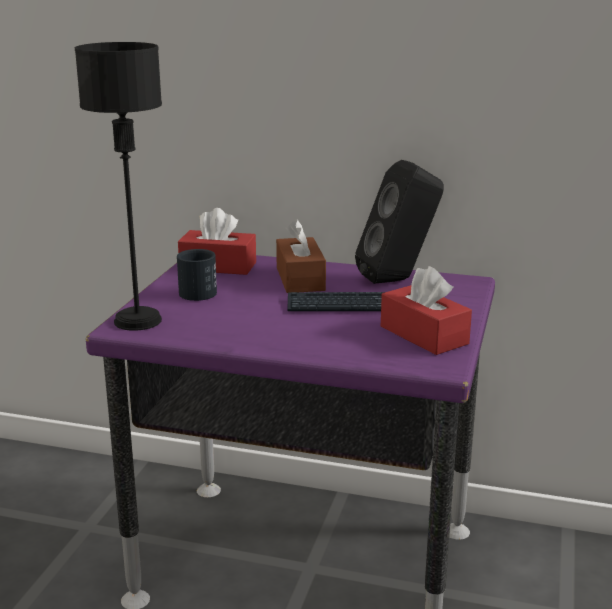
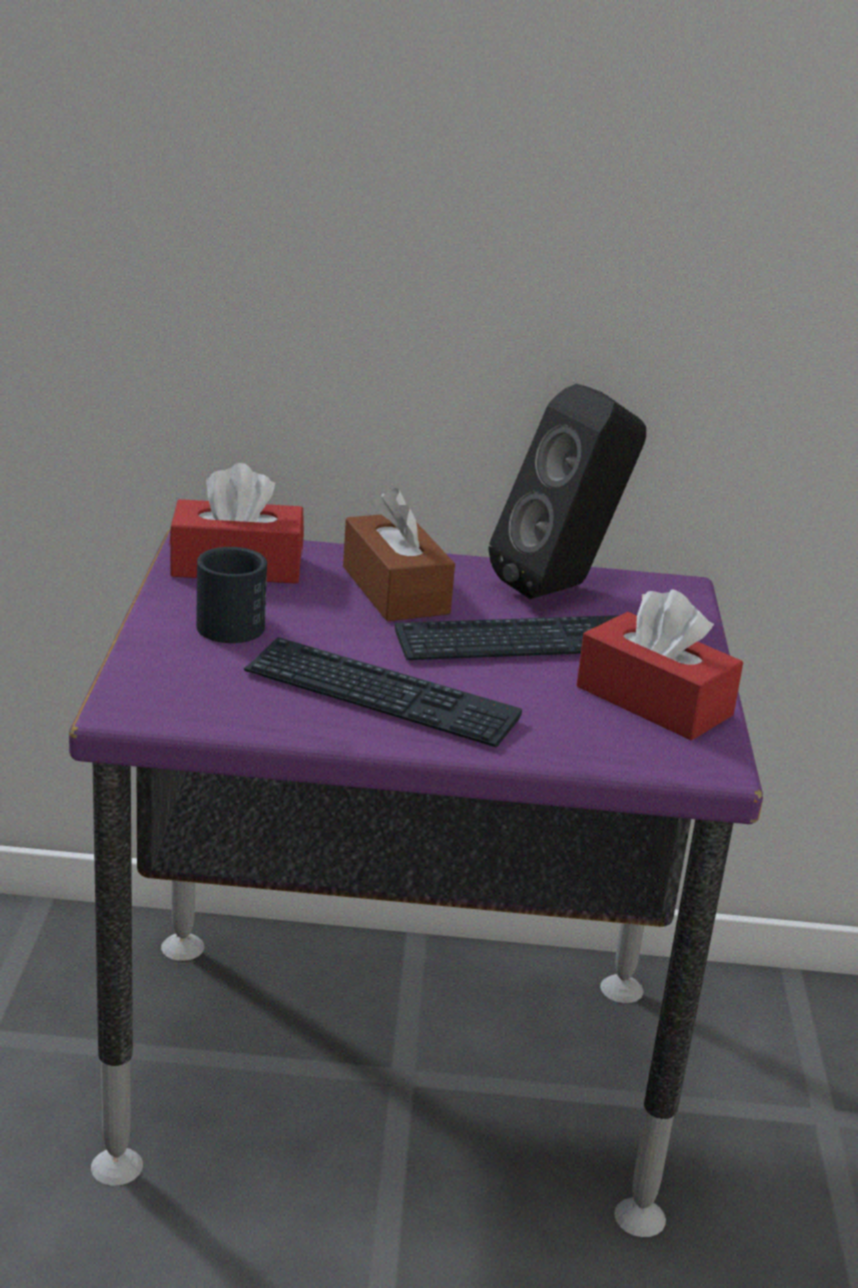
camera: 15 degrees left, 5 degrees up
black table lamp [75,42,162,331] -> none
none -> keyboard [244,637,522,748]

